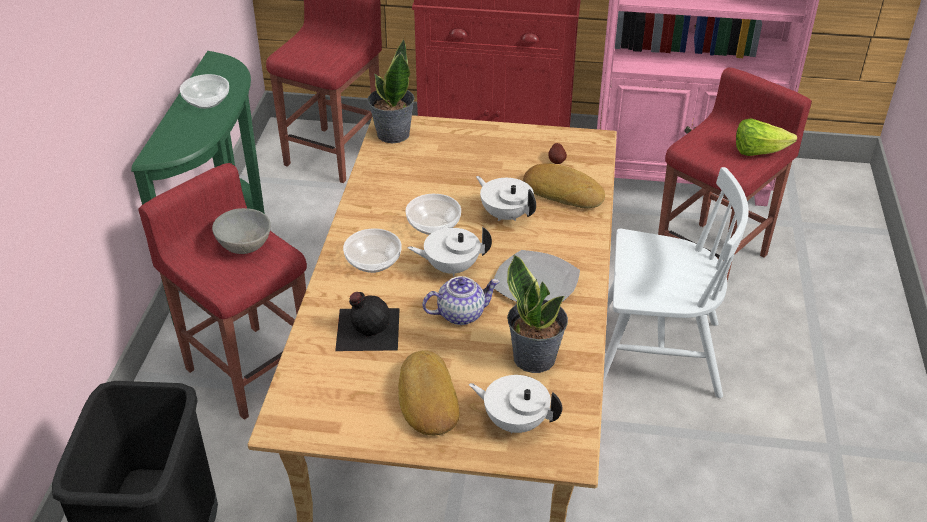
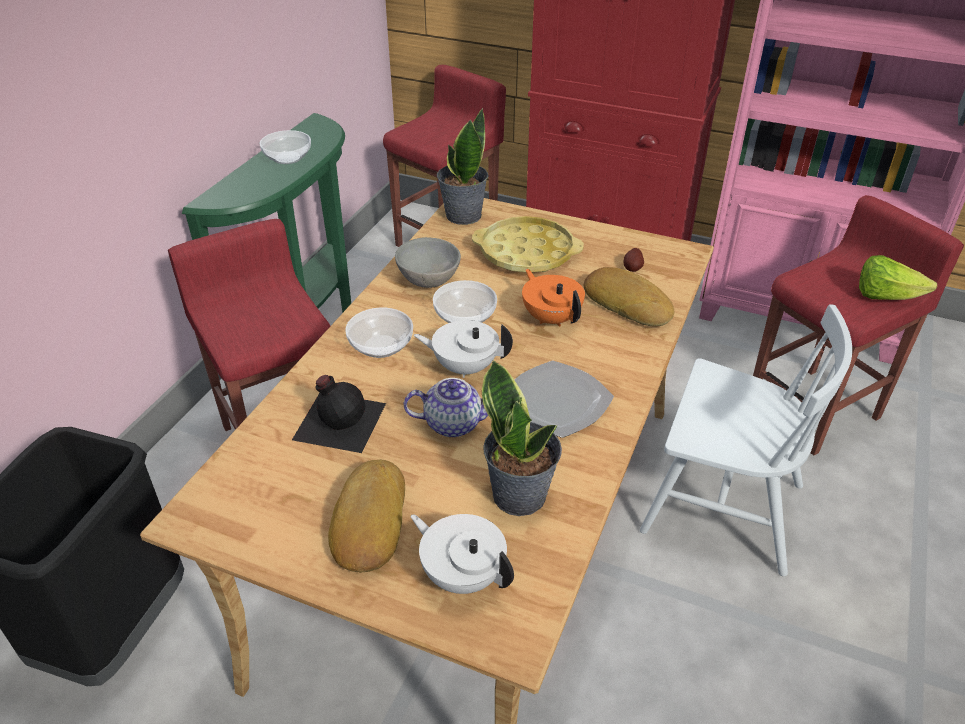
camera: 15 degrees right, 0 degrees up
grey bowl [212,208,271,254] -> grey bowl moved to [395,237,461,288]
white teapot [476,176,536,221] -> orange teapot [522,269,585,327]
none -> yellow tray [472,216,584,273]

